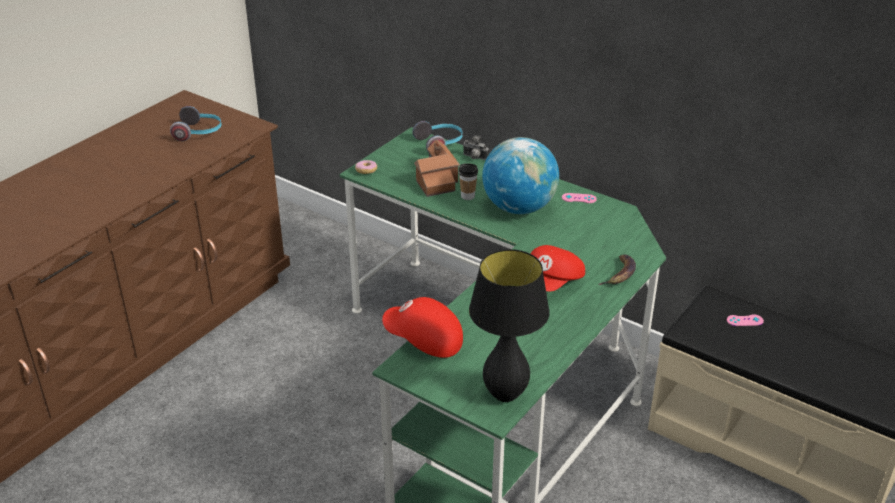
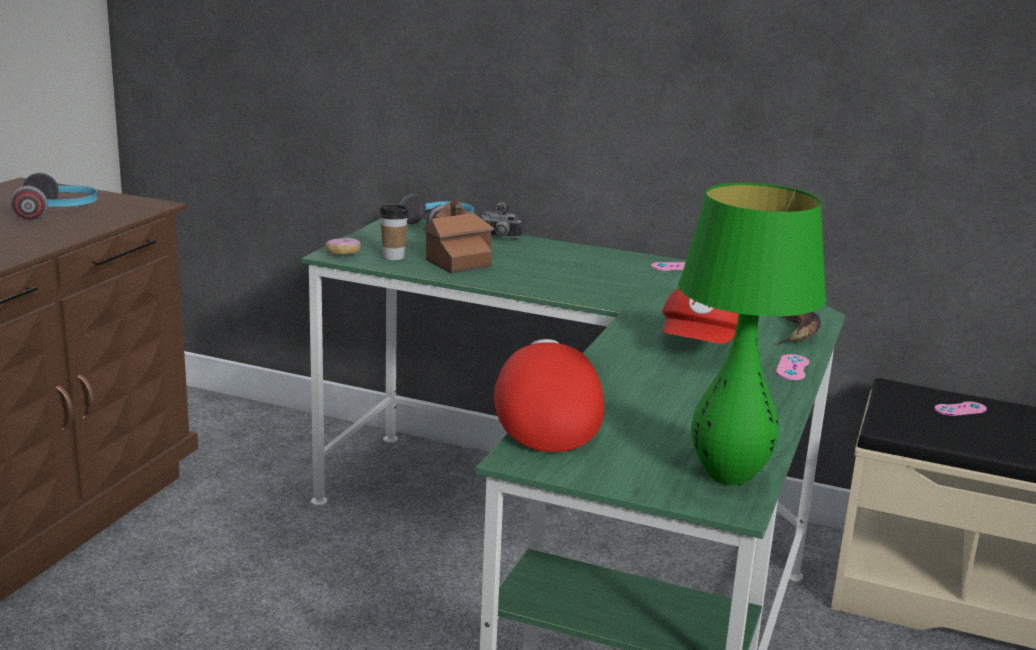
camera: 15 degrees left, 15 degrees down
red cap [382,297,463,358] -> red cap turned 75 degrees clockwise [494,339,604,452]
cup [459,163,478,200] -> cup moved to [379,205,409,260]
black table lamp [469,249,550,402] -> green table lamp [678,183,826,485]
globe [482,137,559,214] -> none
none -> pink game controller [776,354,809,380]

